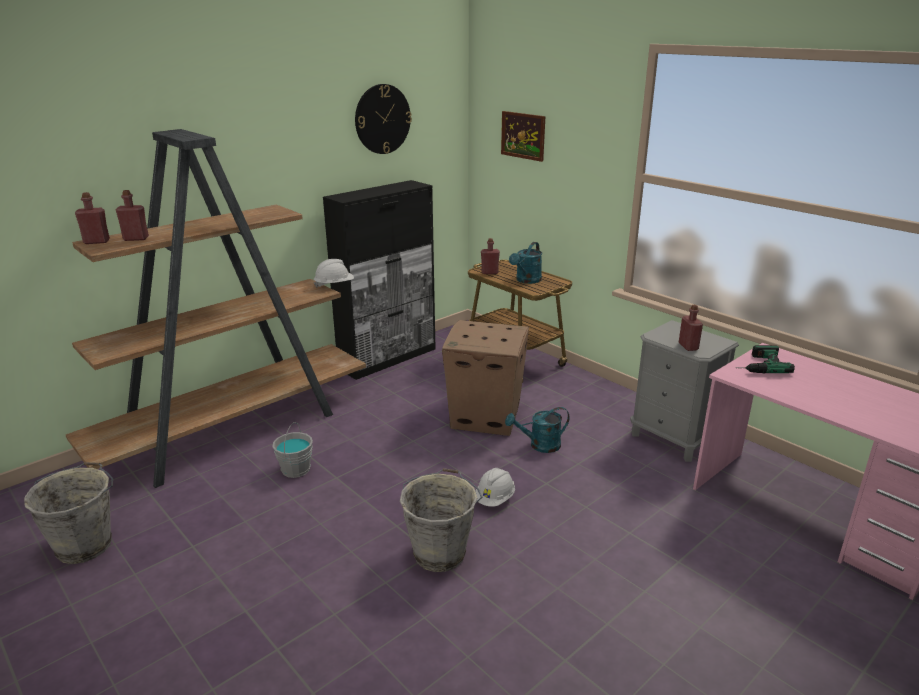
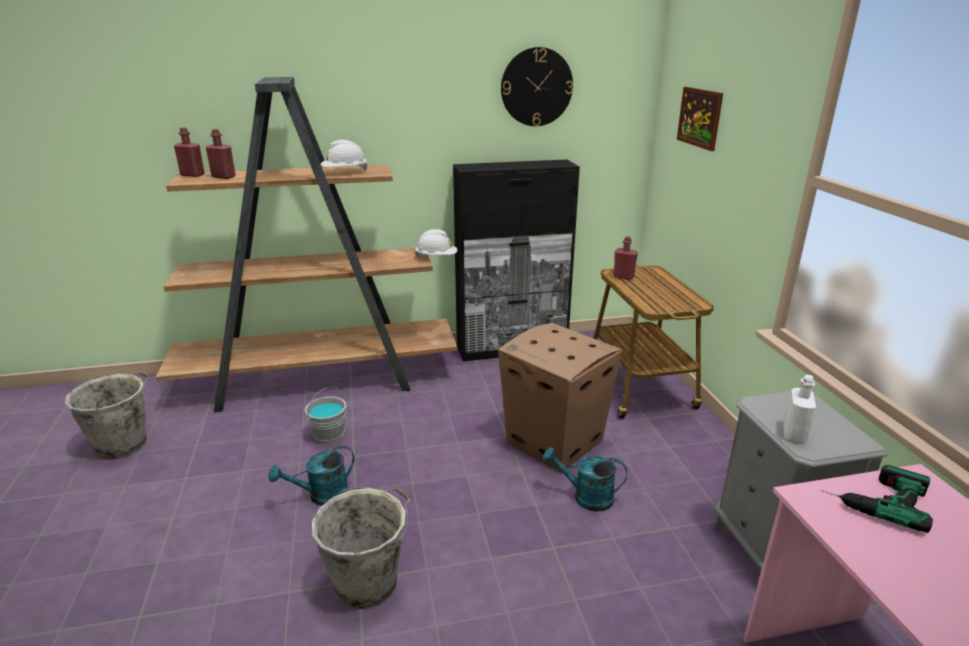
camera: 30 degrees right, 0 degrees up
white hard hat [475,468,515,507] -> white hard hat moved to [321,140,368,170]
turquoise watering can [509,242,542,284] -> turquoise watering can moved to [269,445,355,506]
red bottle [679,305,703,351] -> white bottle [783,375,816,443]

